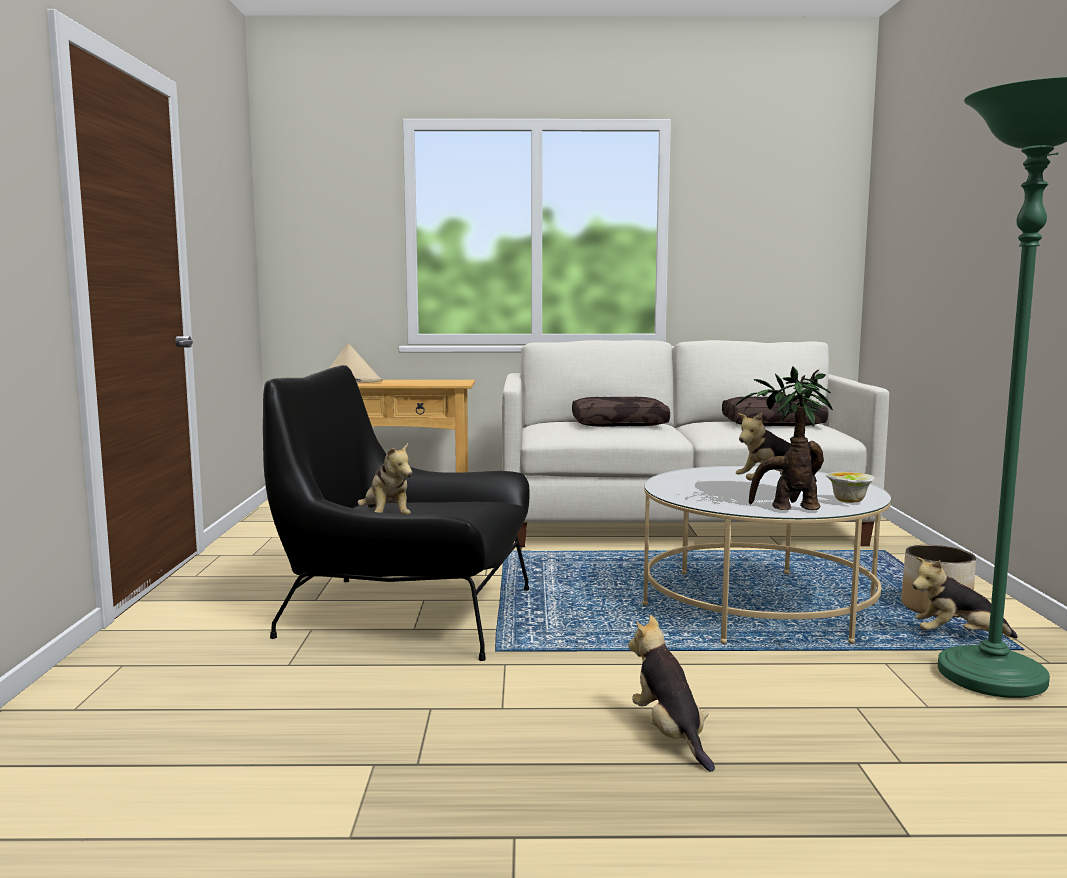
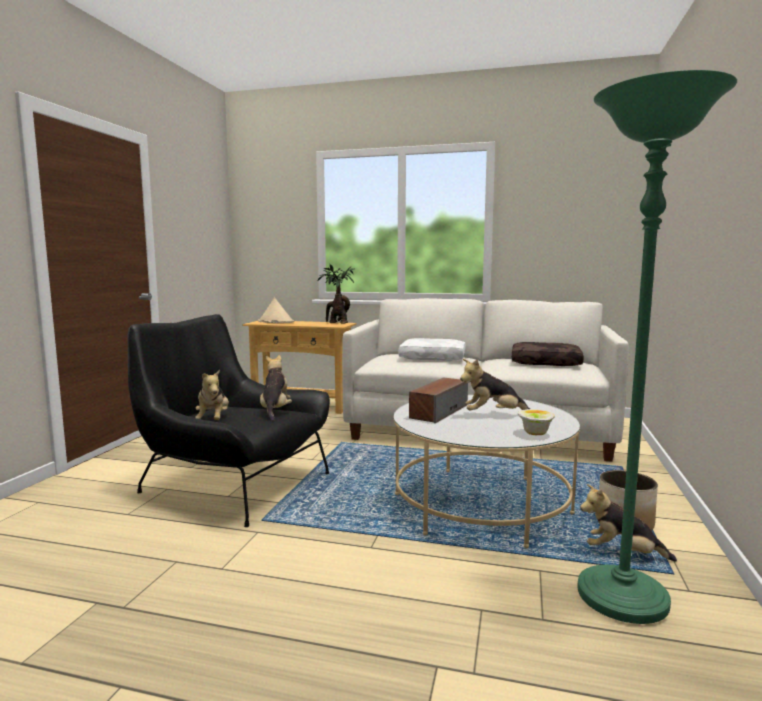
camera: 15 degrees right, 0 degrees up
brown pillow [572,397,670,427] -> white pillow [398,338,466,361]
plush toy [628,615,715,772] -> plush toy moved to [260,355,292,421]
potted plant [736,366,833,510] -> potted plant moved to [318,264,354,323]
none -> speaker [409,377,468,423]

